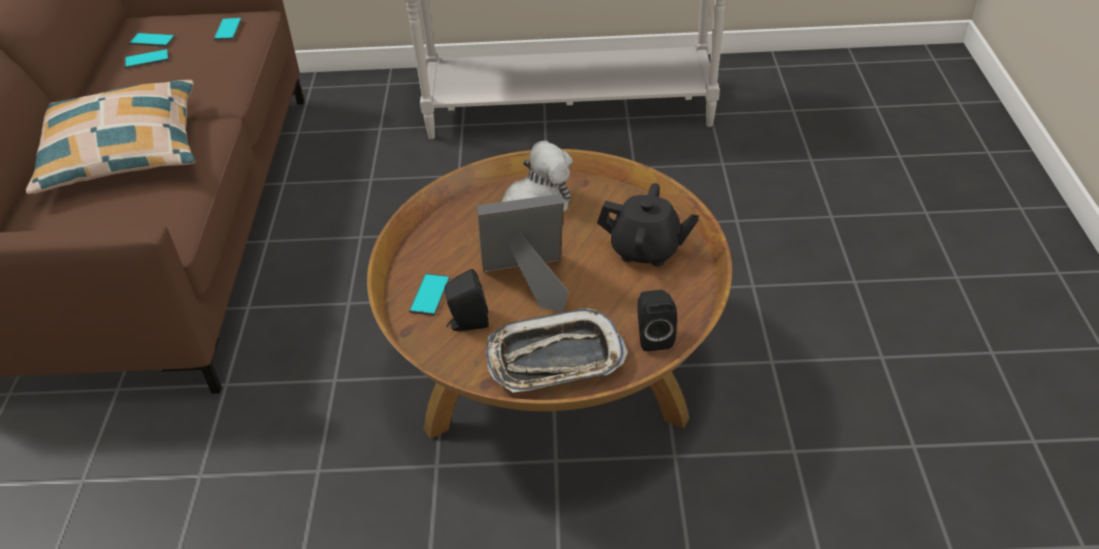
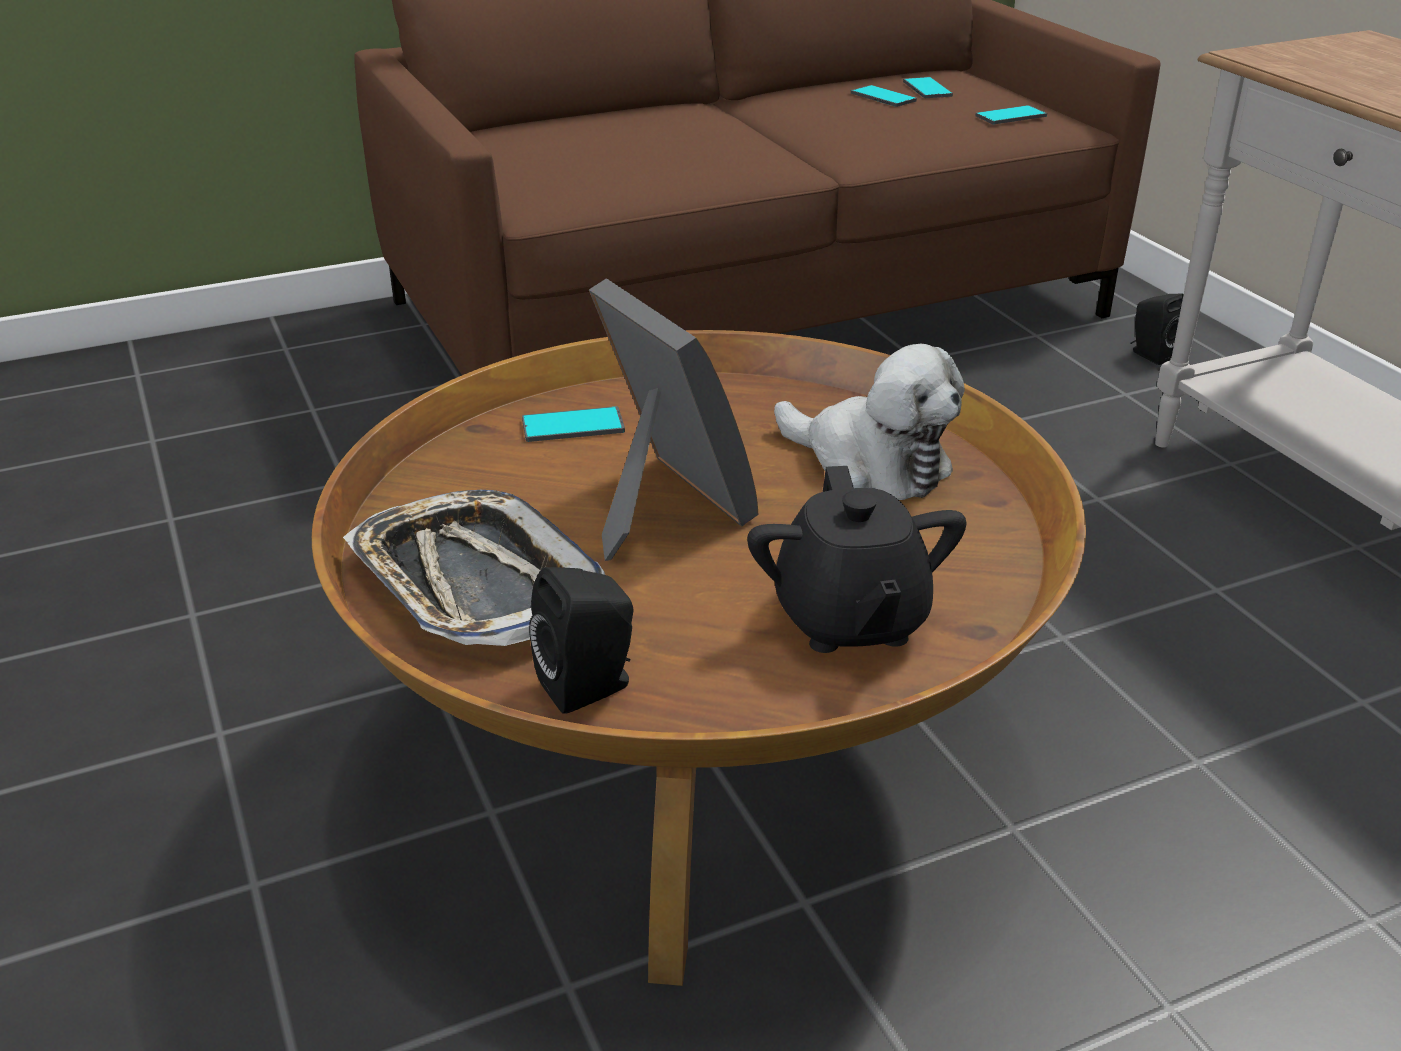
camera: 65 degrees right, 10 degrees down
pillow [26,80,196,194] -> none
black speaker [445,269,488,331] -> black speaker moved to [1131,294,1184,365]

